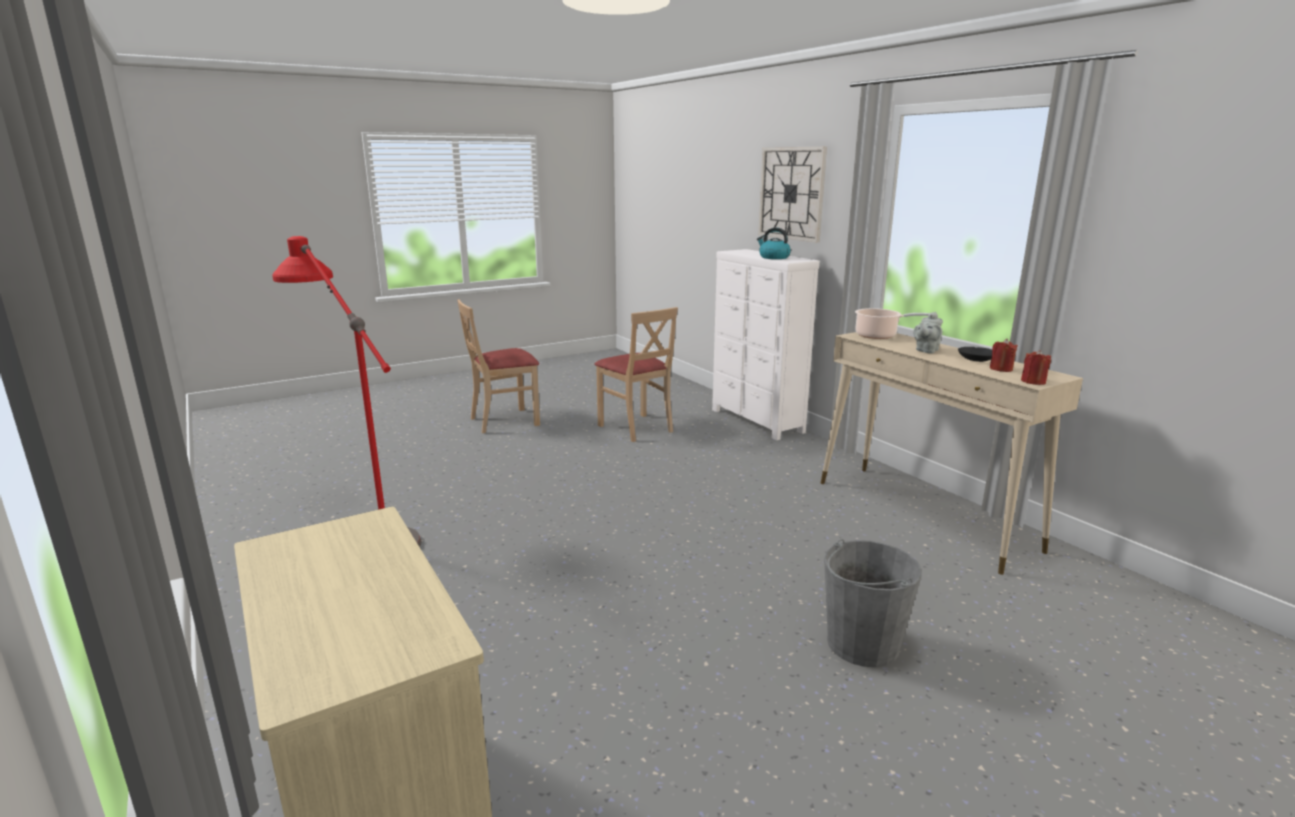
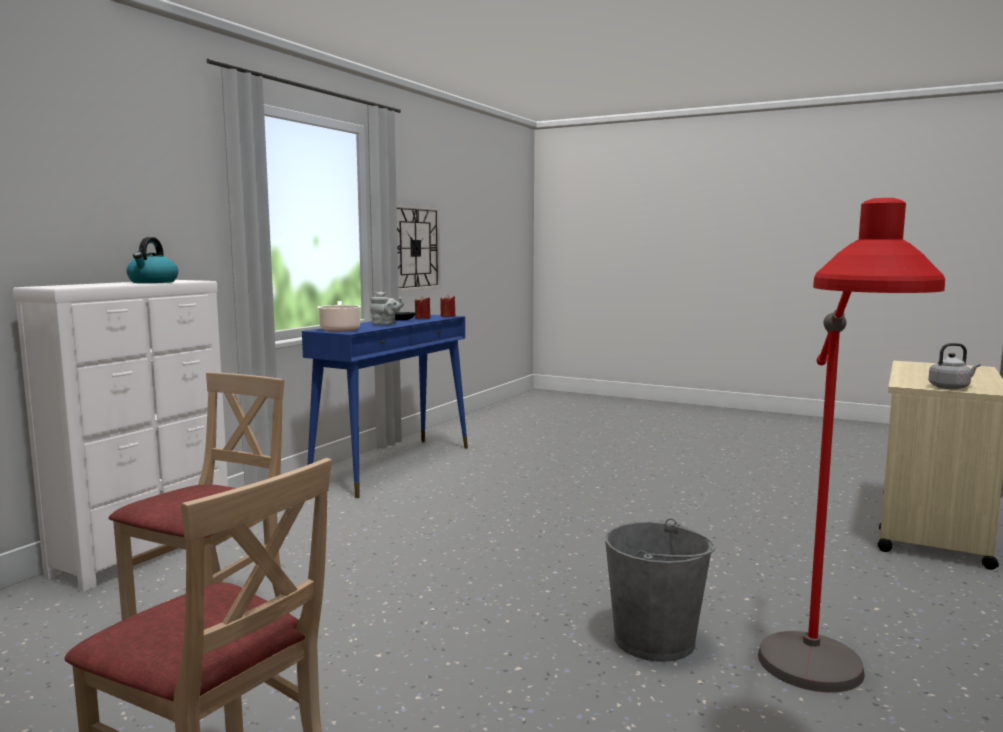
camera: 120 degrees left, 10 degrees down
wall clock [758,147,827,243] -> wall clock moved to [397,204,441,292]
beige console table [821,332,1083,575] -> blue console table [302,315,468,498]
grey bucket [824,539,922,667] -> grey bucket moved to [605,518,716,662]
none -> grey kettle [928,343,981,389]

